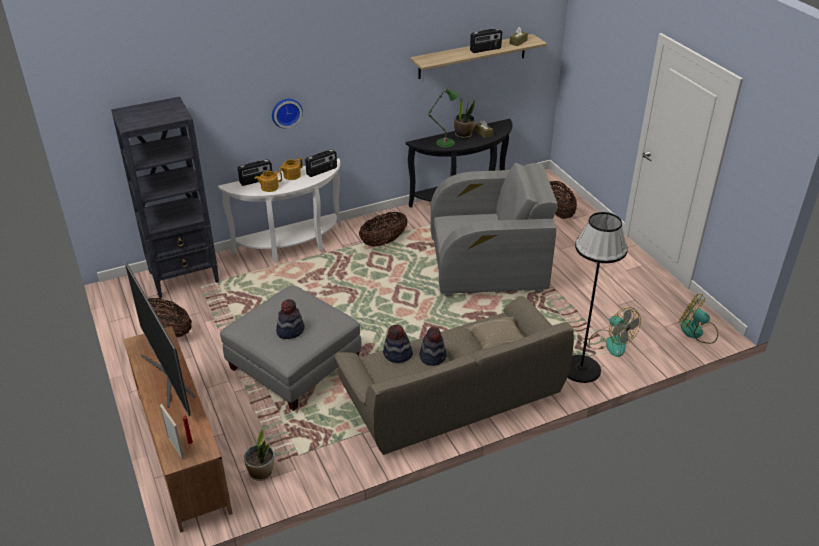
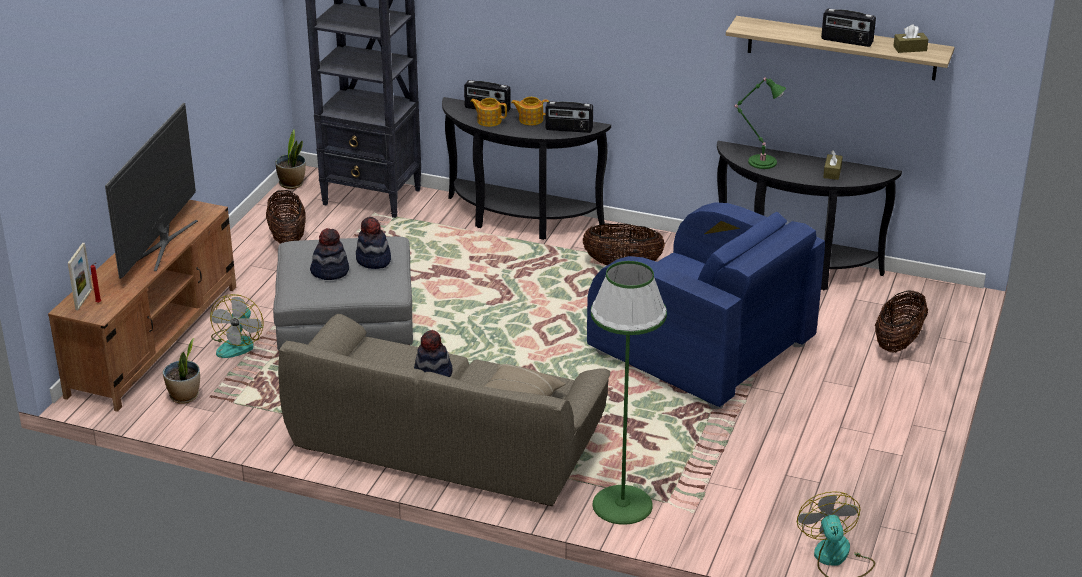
camera: 45 degrees right, 5 degrees down
white console table [218,158,342,263] -> black console table [442,97,611,240]
wall clock [272,99,303,128] -> none
hat [383,325,413,363] -> hat moved to [356,217,391,269]
grey armchair [430,163,558,296] -> blue armchair [587,202,825,409]
potted plant [454,97,475,139] -> potted plant moved to [275,129,306,189]
black floor lamp [567,212,628,383] -> green floor lamp [591,261,667,525]
fan [589,307,641,357] -> fan moved to [210,294,263,358]

